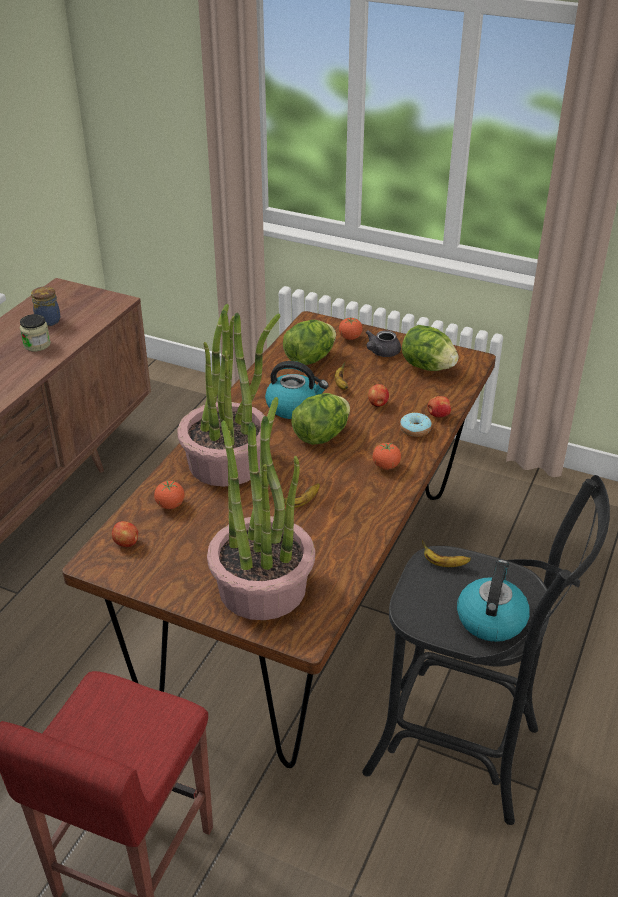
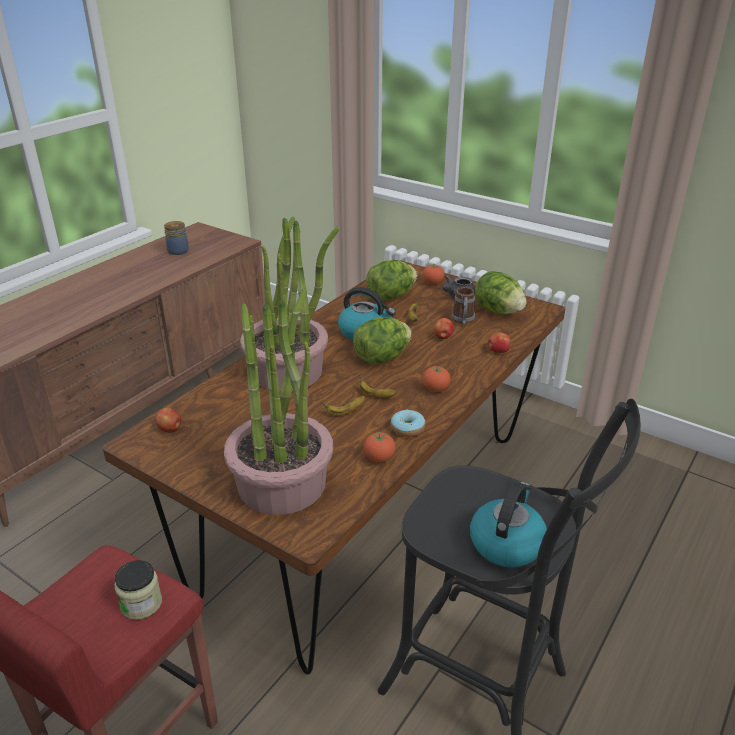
camera: 10 degrees right, 5 degrees down
jar [20,314,51,351] -> jar moved to [114,560,162,620]
tomato [154,480,184,509] -> tomato moved to [364,432,395,462]
donut [400,412,432,437] -> donut moved to [391,409,425,437]
banana [422,541,471,567] -> banana moved to [359,374,397,398]
none -> mug [452,287,475,325]

